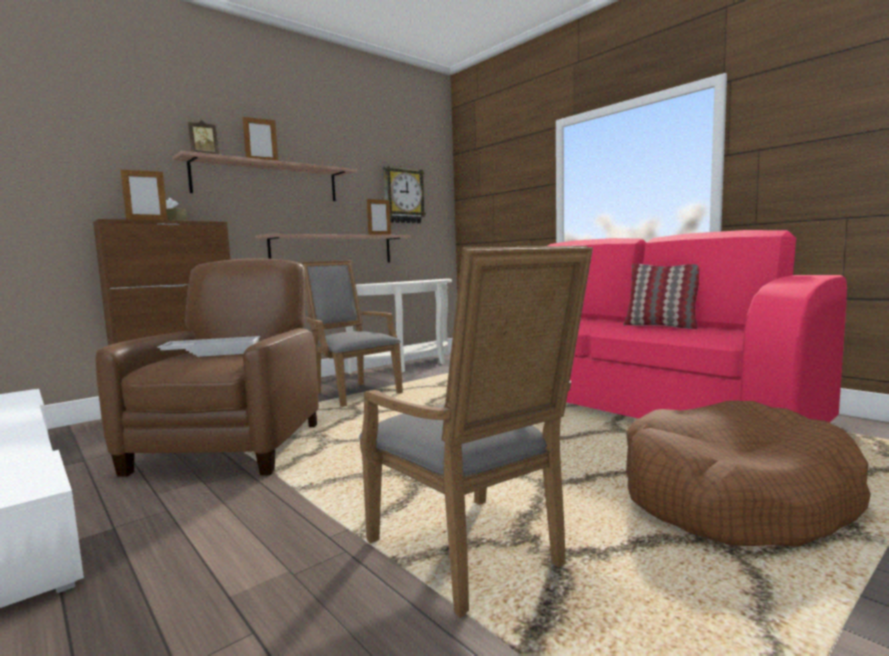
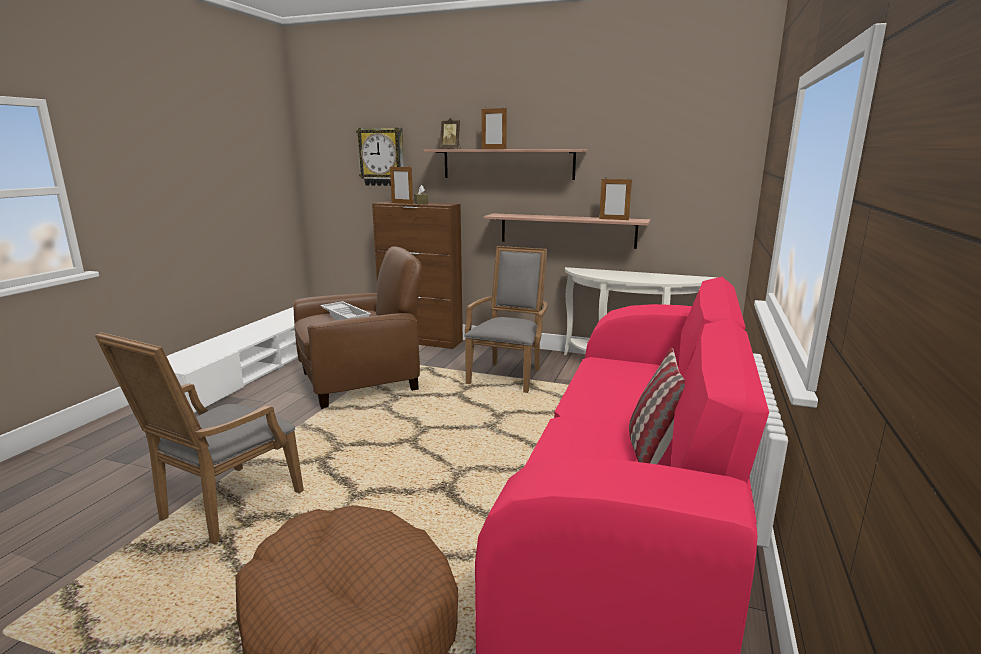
camera: 60 degrees right, 10 degrees up
wall clock [383,166,426,223] -> wall clock moved to [356,128,404,186]

